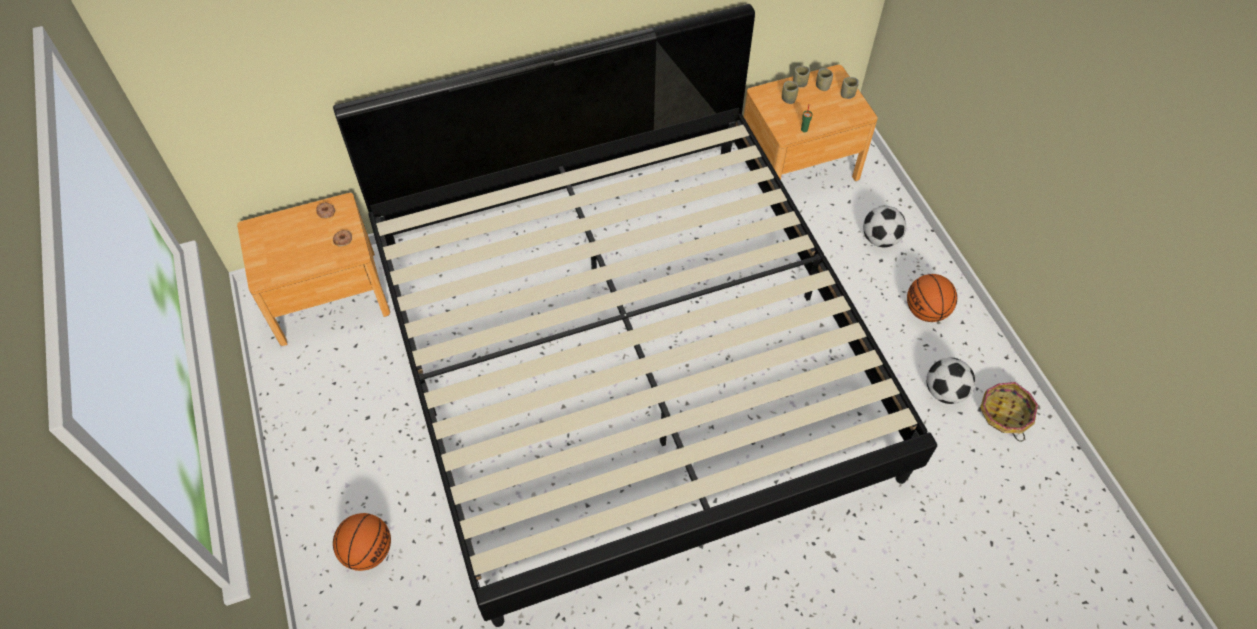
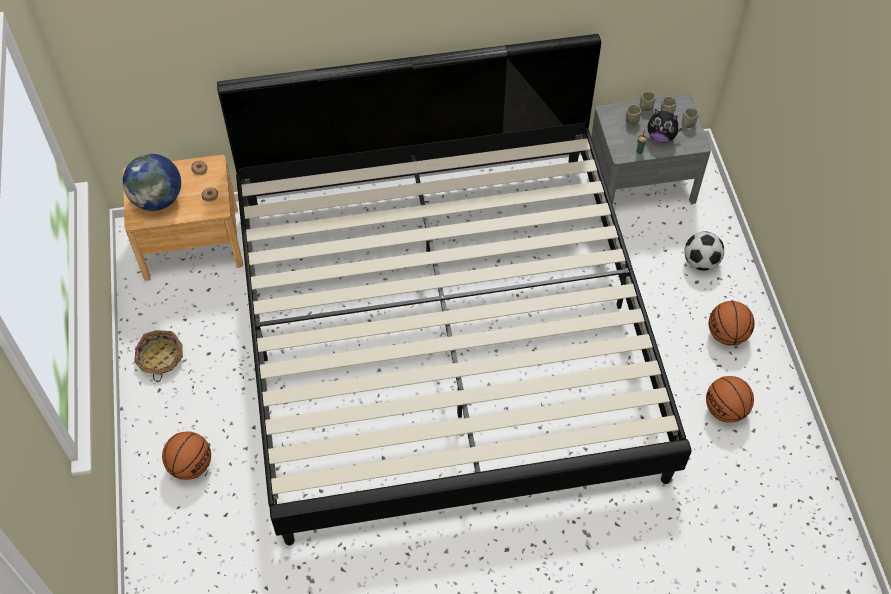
camera: 10 degrees right, 0 degrees up
brown nightstand [744,65,878,181] -> grey nightstand [591,94,711,205]
football [927,358,975,404] -> basketball [706,376,754,423]
basket [980,382,1038,442] -> basket moved to [134,330,183,382]
none -> globe [123,154,181,211]
none -> plush toy [648,109,683,143]

